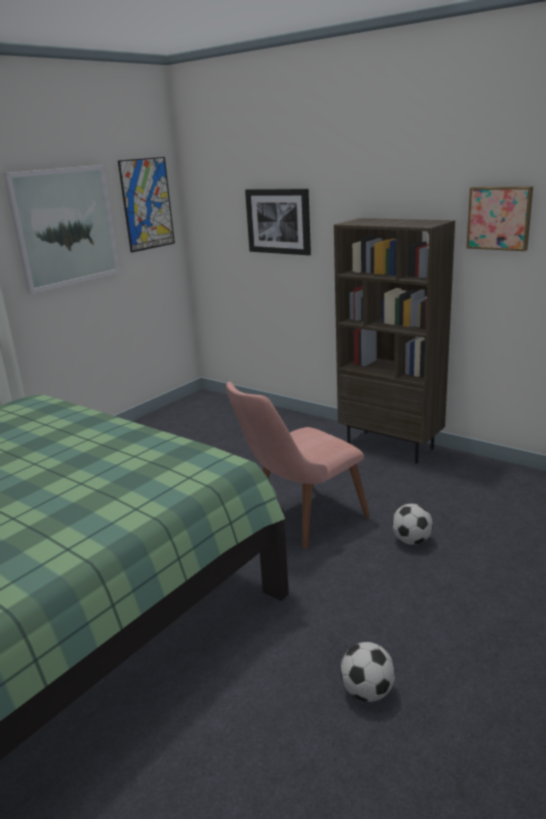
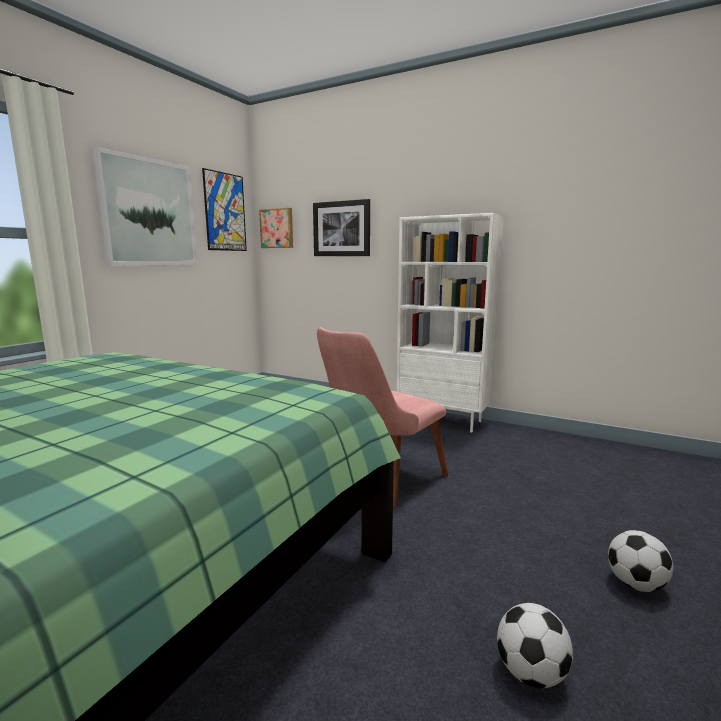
camera: 10 degrees left, 10 degrees down
brown bookcase [334,218,455,464] -> white bookcase [396,213,504,433]
football [392,504,433,545] -> football moved to [608,530,674,592]
picture [466,186,533,251] -> picture moved to [259,208,293,248]

